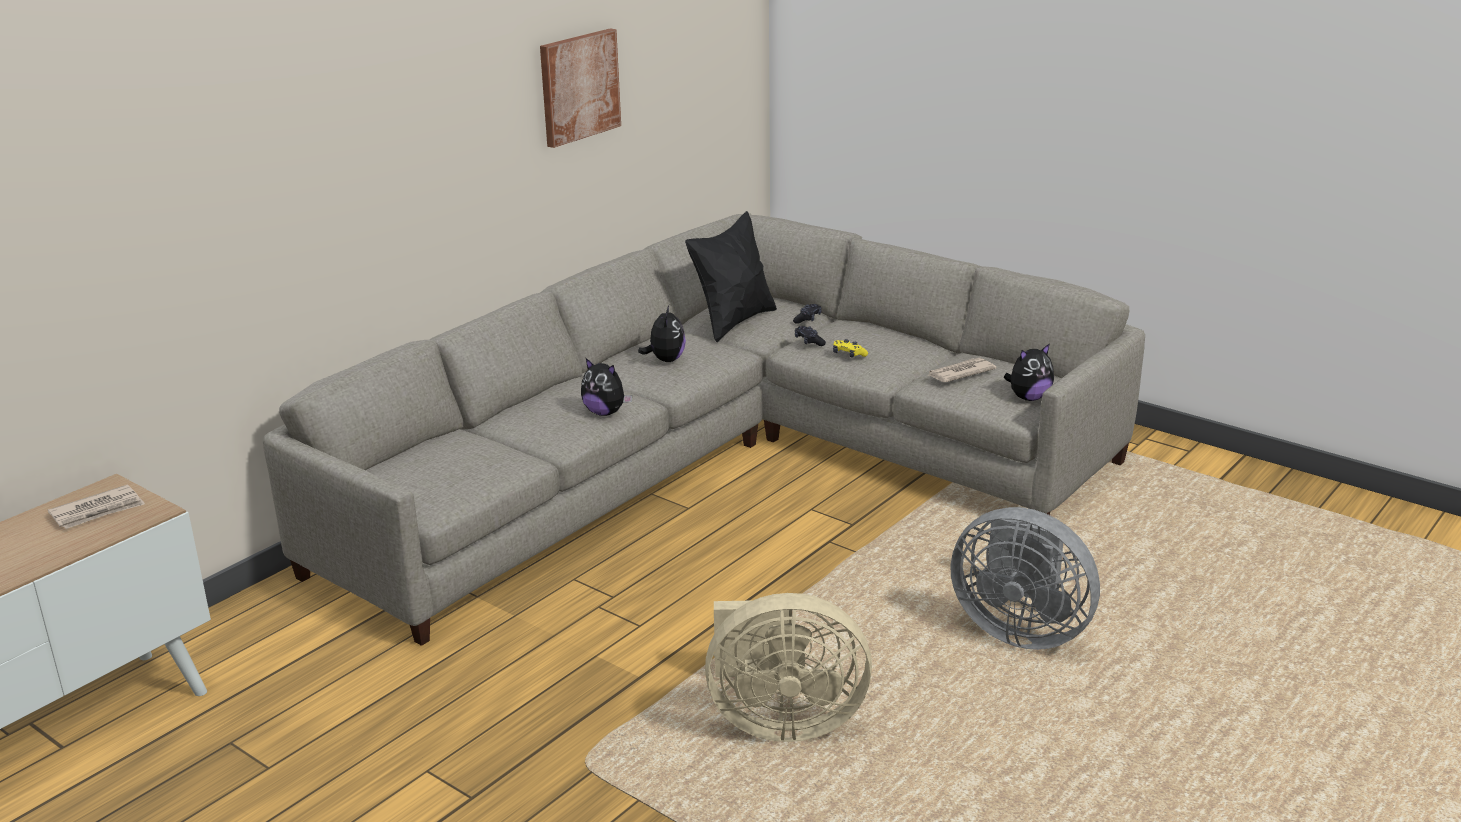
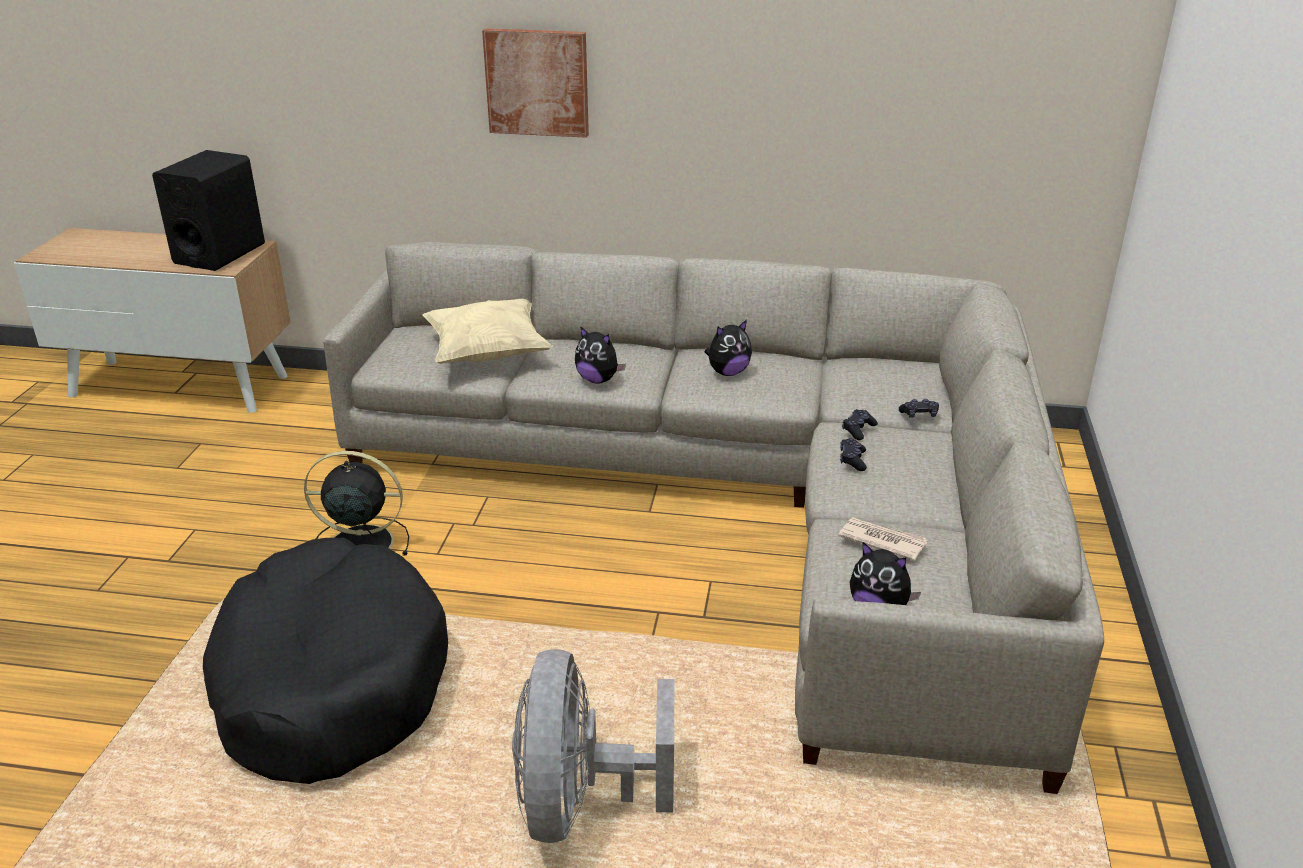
camera: 60 degrees right, 5 degrees up
newspaper [48,485,145,529] -> black speaker [152,150,265,271]
picture [540,28,621,148] -> picture moved to [482,28,589,138]
plush toy [581,358,632,416] -> plush toy turned 60 degrees counterclockwise [575,326,626,384]
black pillow [685,211,777,342] -> none
beige fan [705,593,872,742] -> black dog bed [203,538,448,784]
yellow game controller [833,339,868,357] -> black game controller [840,438,867,471]
none -> black fan [304,451,409,556]
none -> beige pillow [422,299,553,364]

